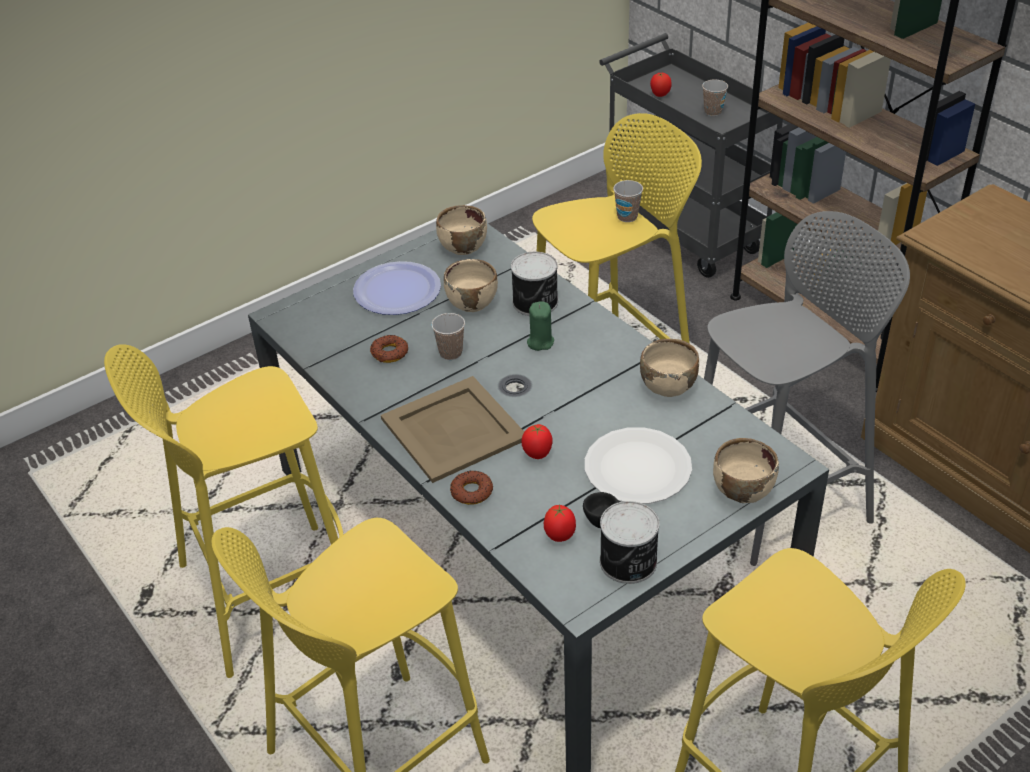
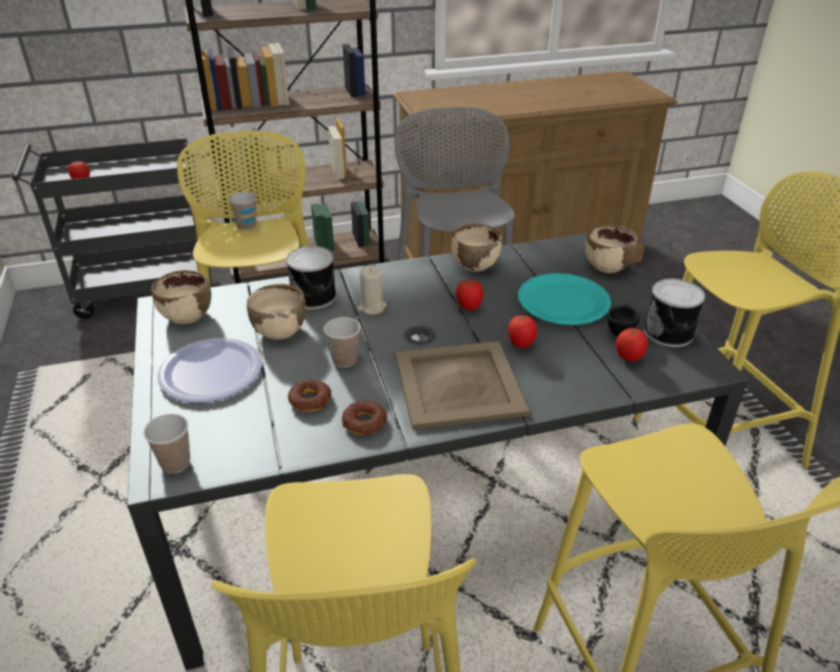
camera: 70 degrees left, 5 degrees down
donut [450,471,493,505] -> donut moved to [342,400,387,435]
green candle [527,301,554,351] -> beige candle [357,266,387,315]
white plate [585,427,692,504] -> turquoise plate [518,273,611,325]
cup [702,79,728,116] -> cup moved to [143,414,190,473]
none -> tomato [456,280,484,311]

